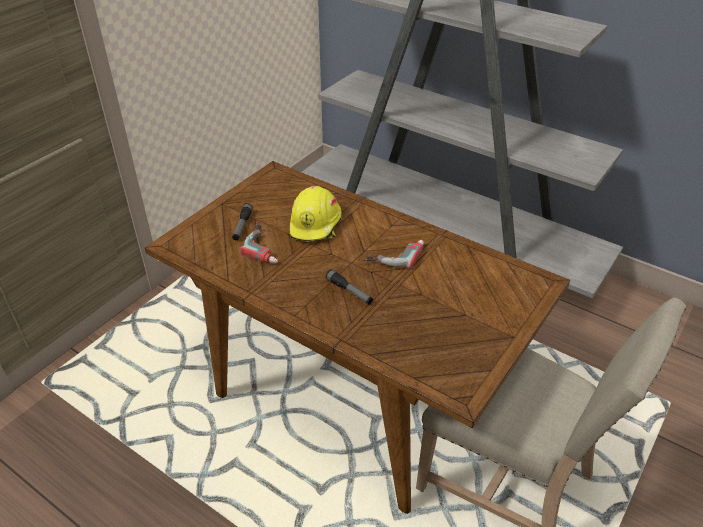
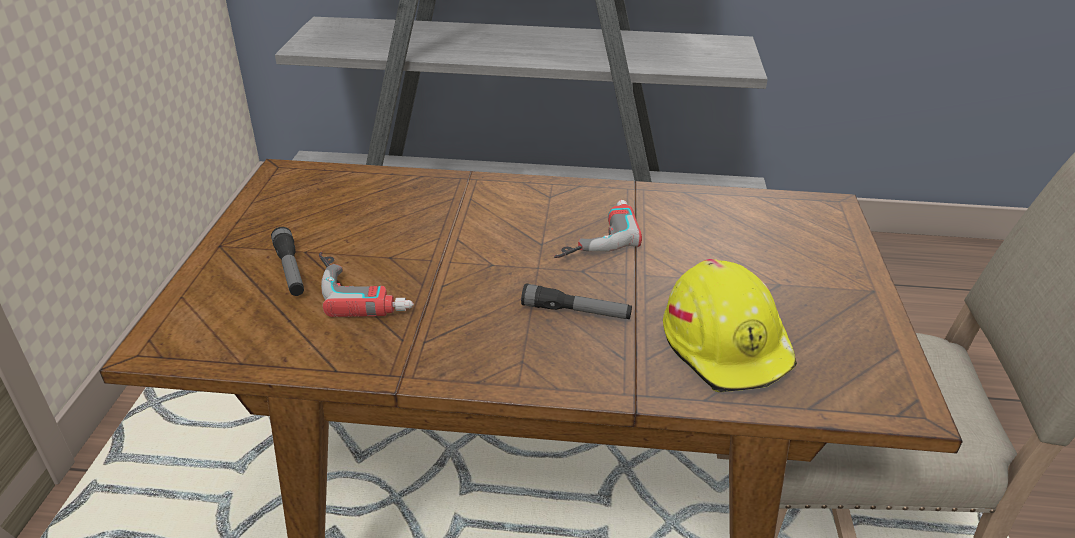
camera: 30 degrees left, 5 degrees down
yellow hard hat [290,186,342,242] -> yellow hard hat moved to [663,259,797,392]

